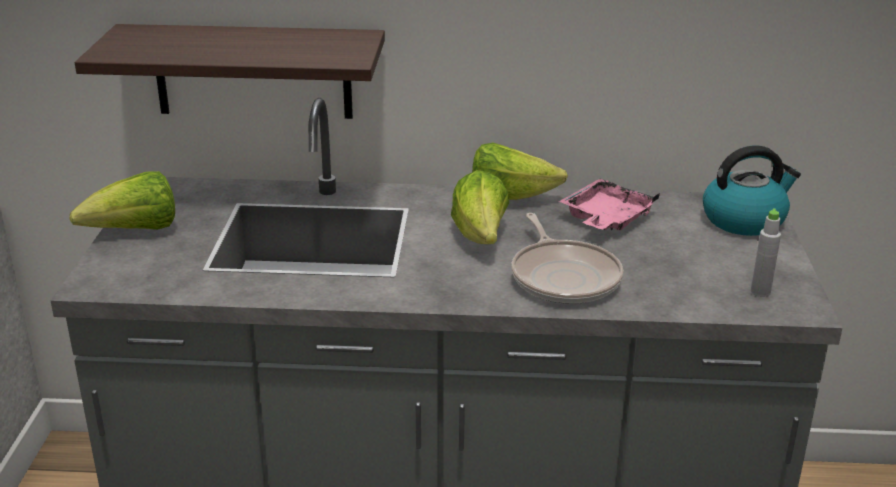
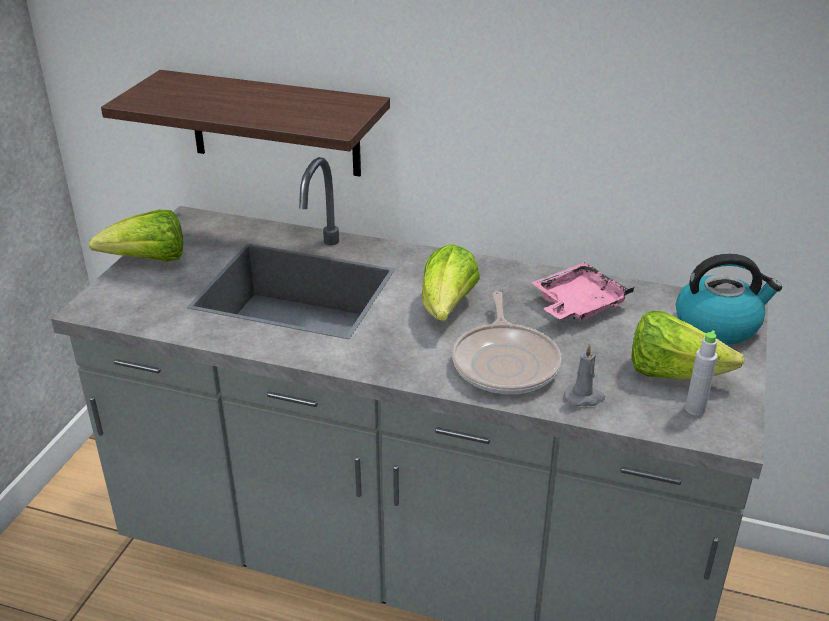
camera: 15 degrees right, 5 degrees up
lettuce [472,143,568,200] -> lettuce moved to [631,311,745,379]
none -> grey candle [564,343,605,406]

